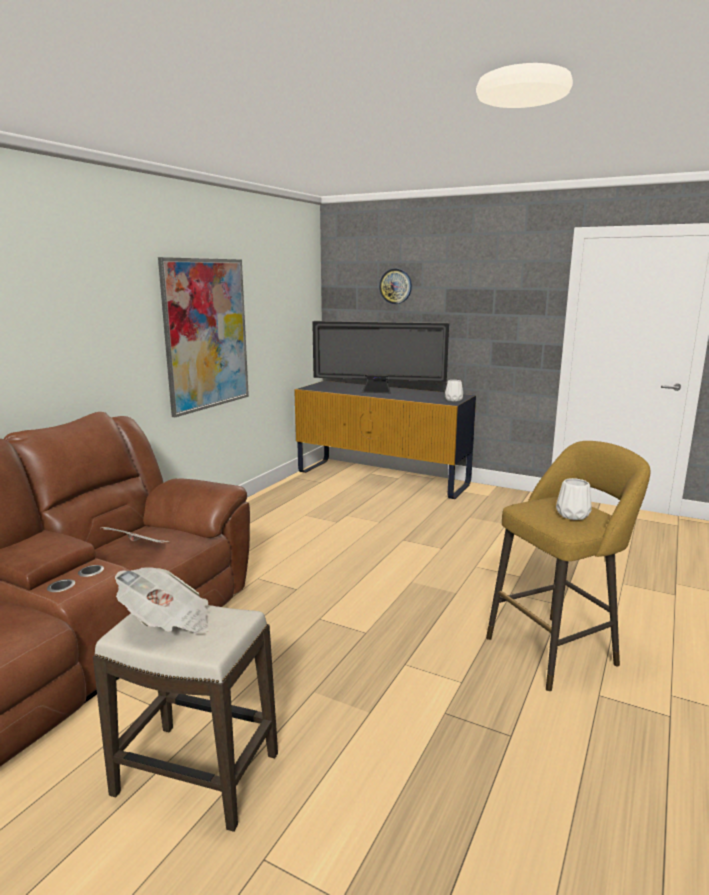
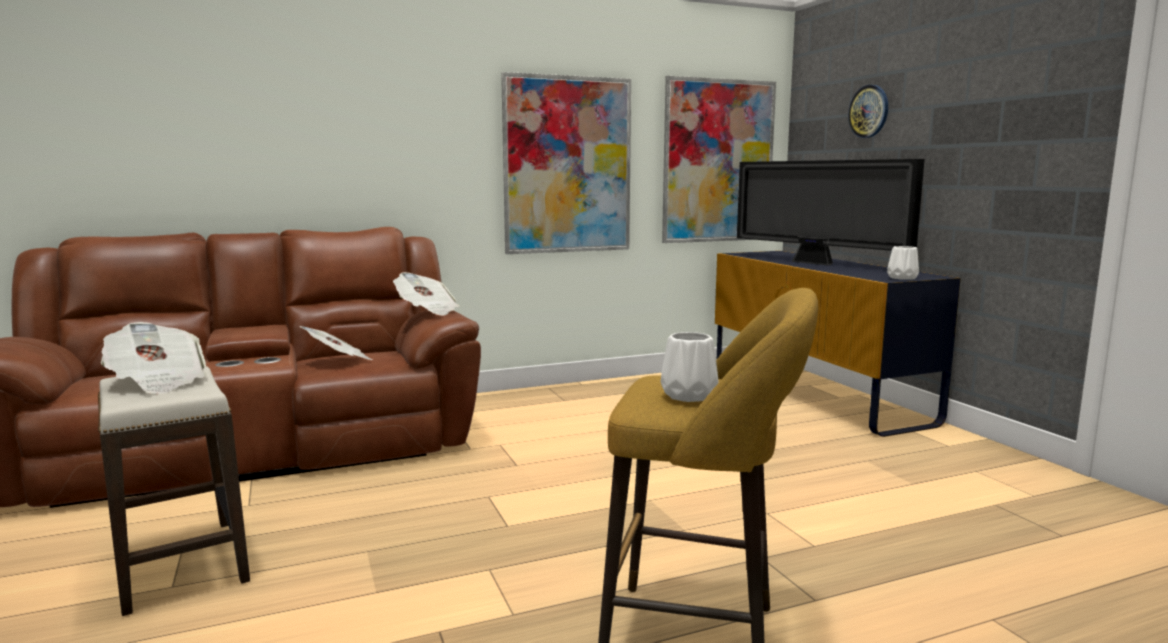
camera: 40 degrees right, 5 degrees down
none -> newspaper [393,272,460,316]
none -> picture [662,76,776,243]

